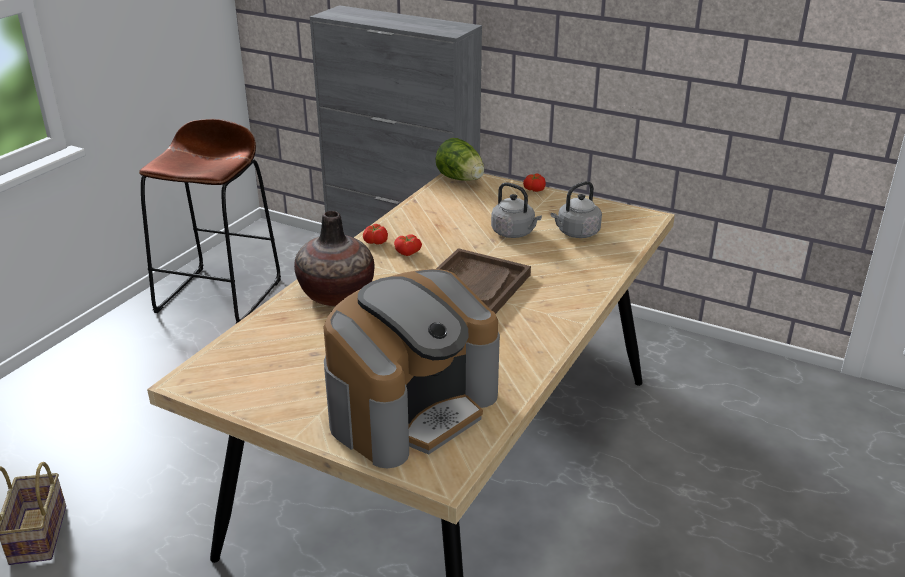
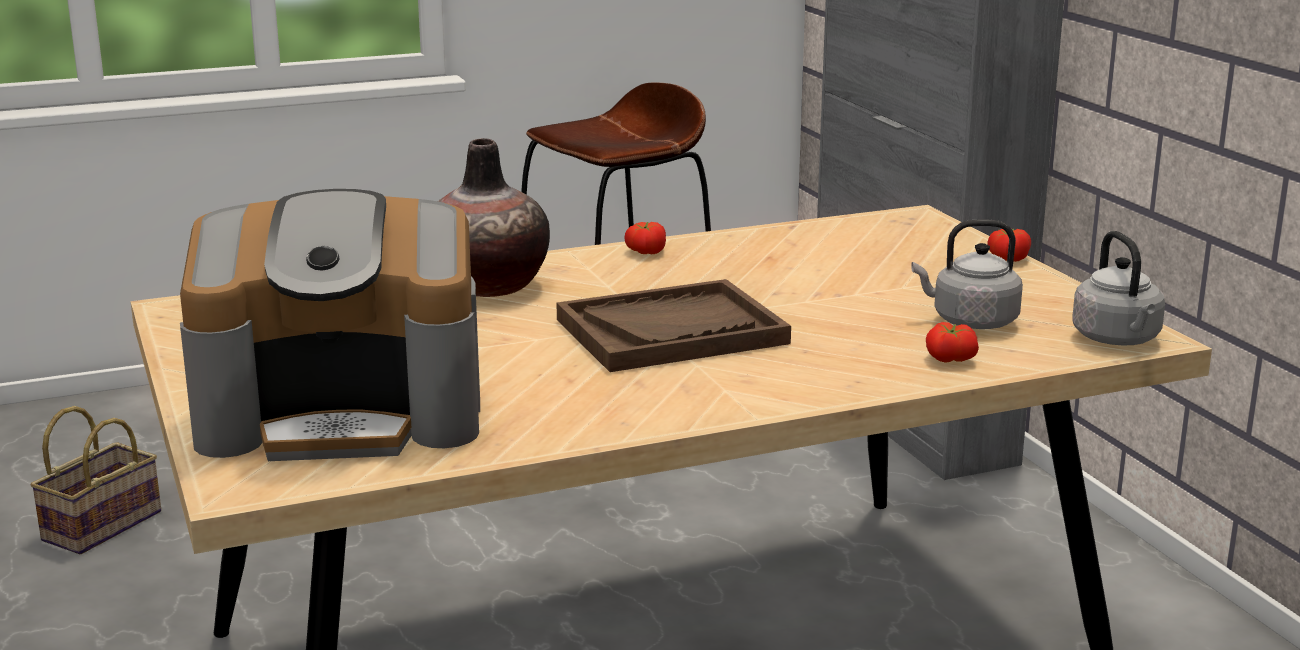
camera: 40 degrees right, 10 degrees down
tomato [394,234,422,256] -> tomato moved to [926,322,979,363]
lettuce [436,138,484,181] -> none
grey kettle [491,182,542,238] -> grey kettle moved to [1072,231,1165,346]

